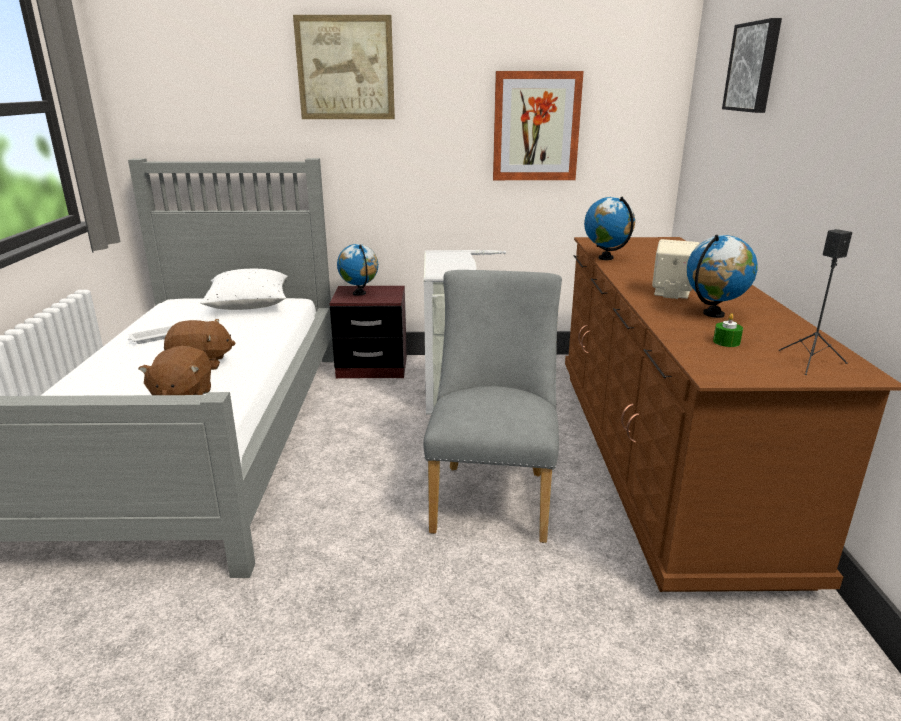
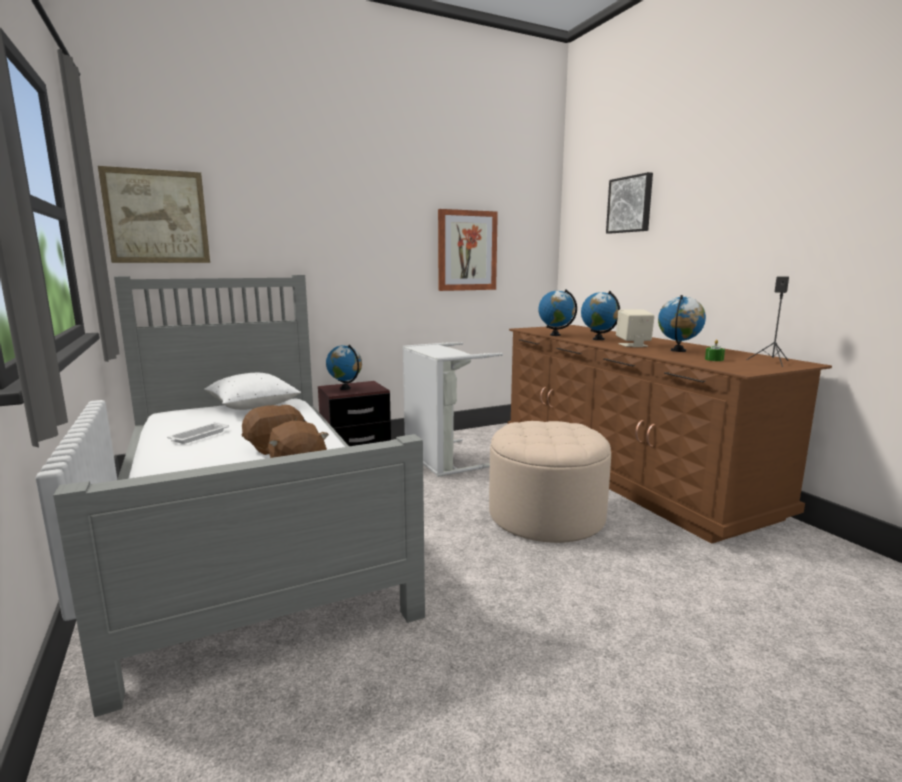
camera: 25 degrees left, 10 degrees down
picture [293,15,395,119] -> picture moved to [98,166,210,263]
grey chair [423,270,562,543] -> beige ottoman [489,421,611,543]
none -> globe [581,291,620,340]

